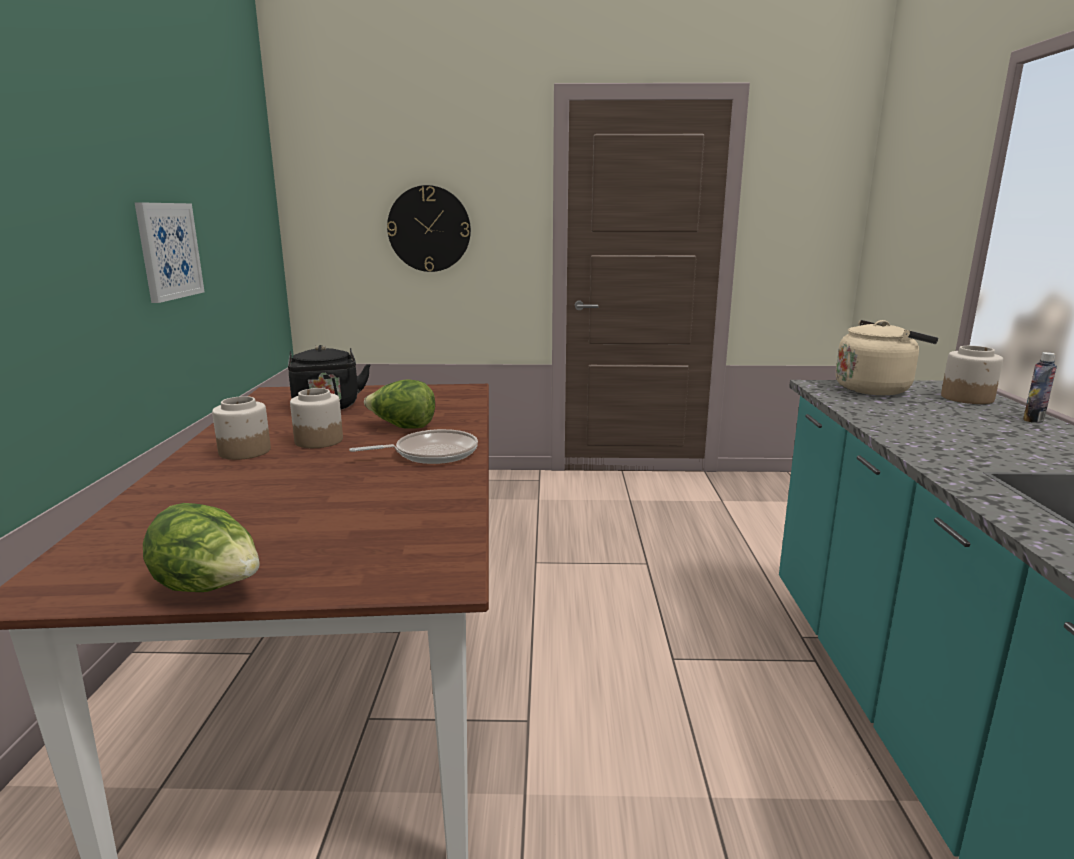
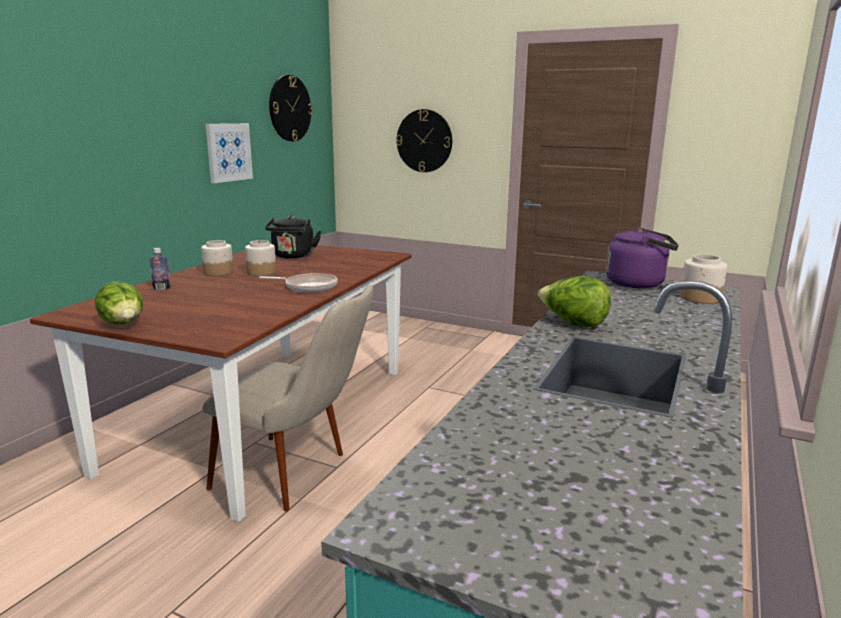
camera: 25 degrees right, 0 degrees up
lettuce [364,379,435,429] -> lettuce moved to [538,276,611,327]
beige kettle [836,320,938,395] -> purple kettle [606,227,679,288]
bottle [1023,352,1057,423] -> bottle moved to [149,248,171,290]
none -> beige chair [202,285,373,512]
none -> wall clock [269,75,313,142]

